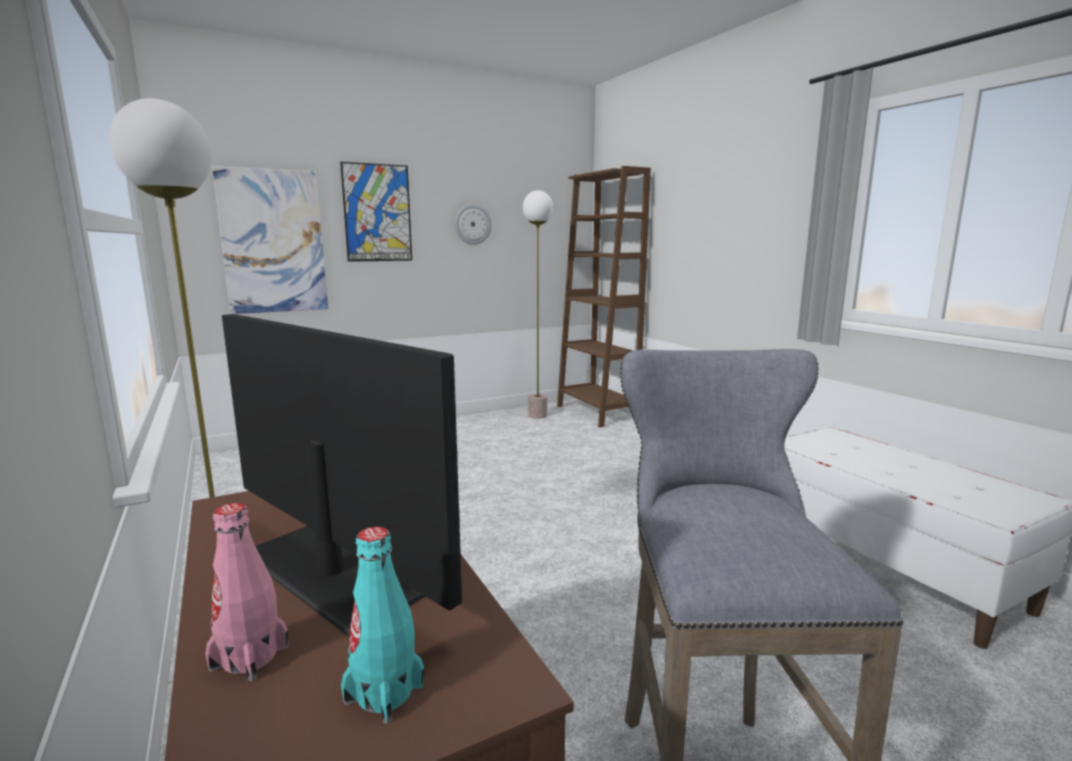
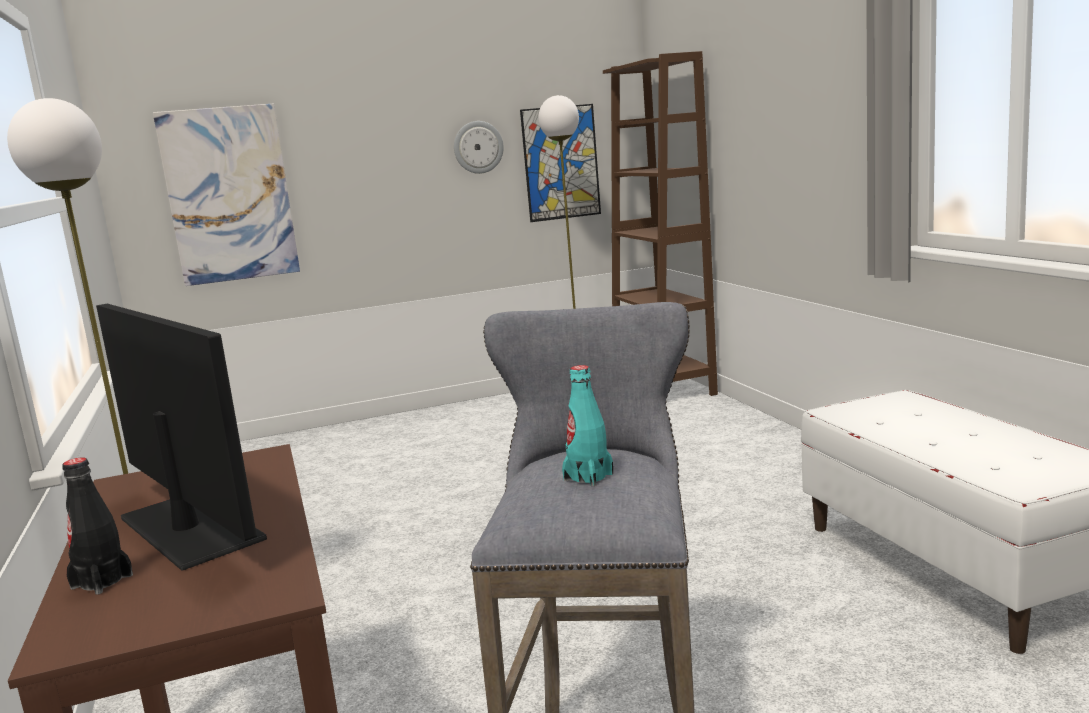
camera: 10 degrees right, 0 degrees up
pink bottle [205,503,289,681] -> black bottle [62,458,133,595]
picture [340,162,412,262] -> picture moved to [520,104,601,222]
turquoise bottle [341,527,424,724] -> turquoise bottle moved to [562,365,613,486]

